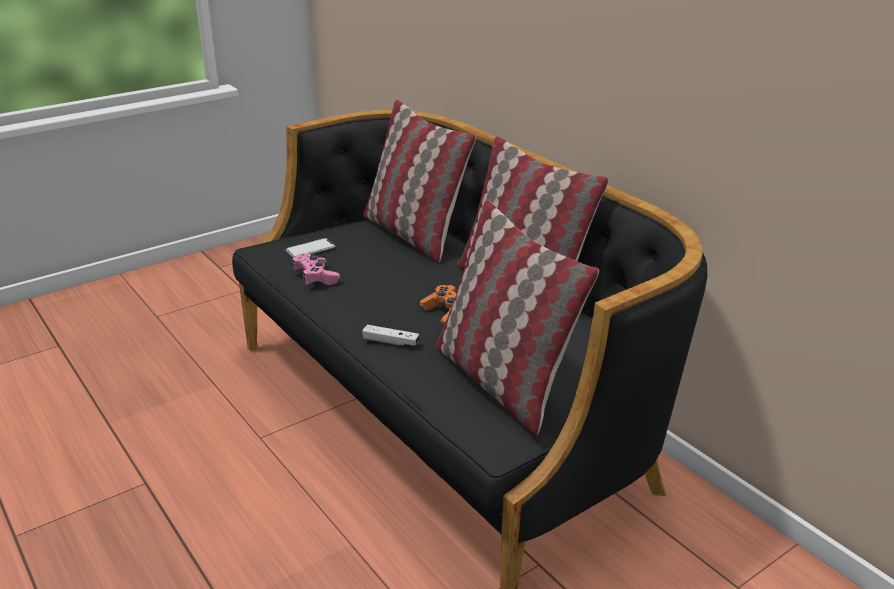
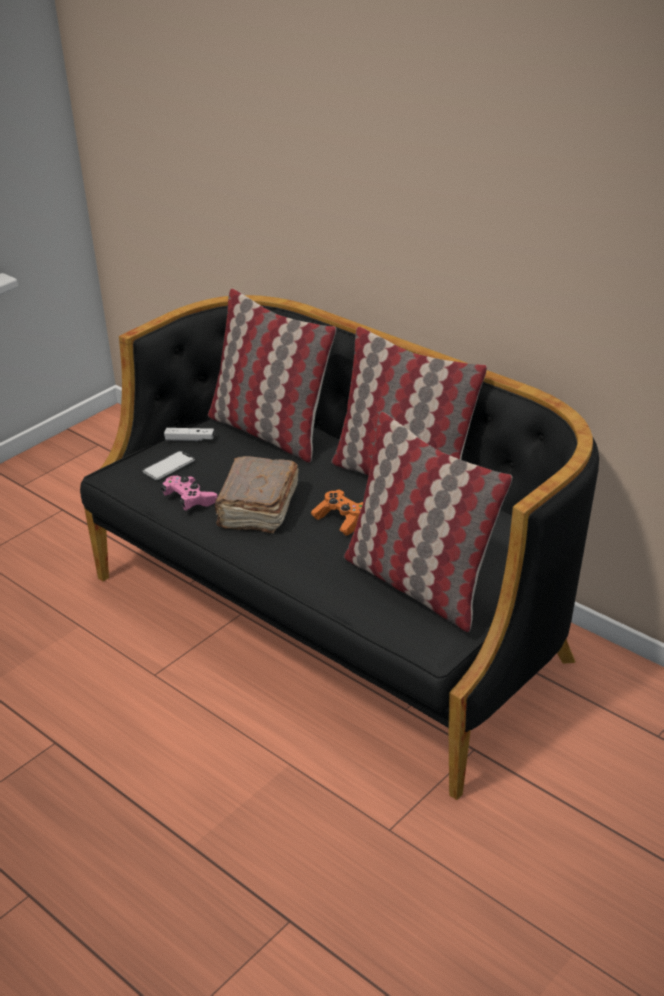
camera: 10 degrees left, 5 degrees up
white game controller [362,325,419,346] -> white game controller moved to [164,428,214,441]
none -> brown book [215,456,299,533]

